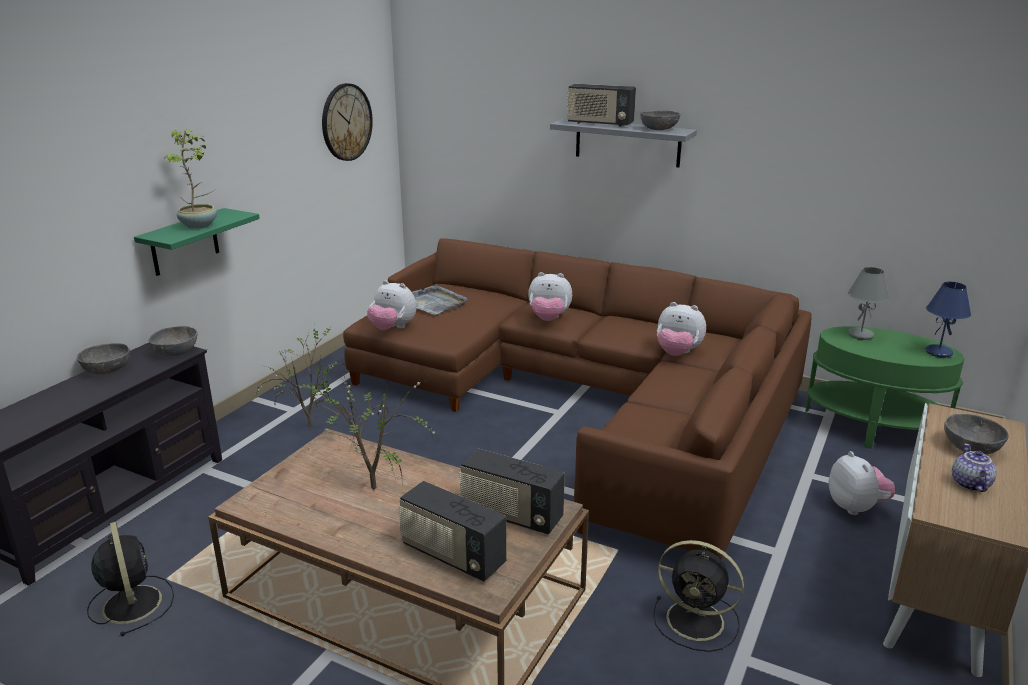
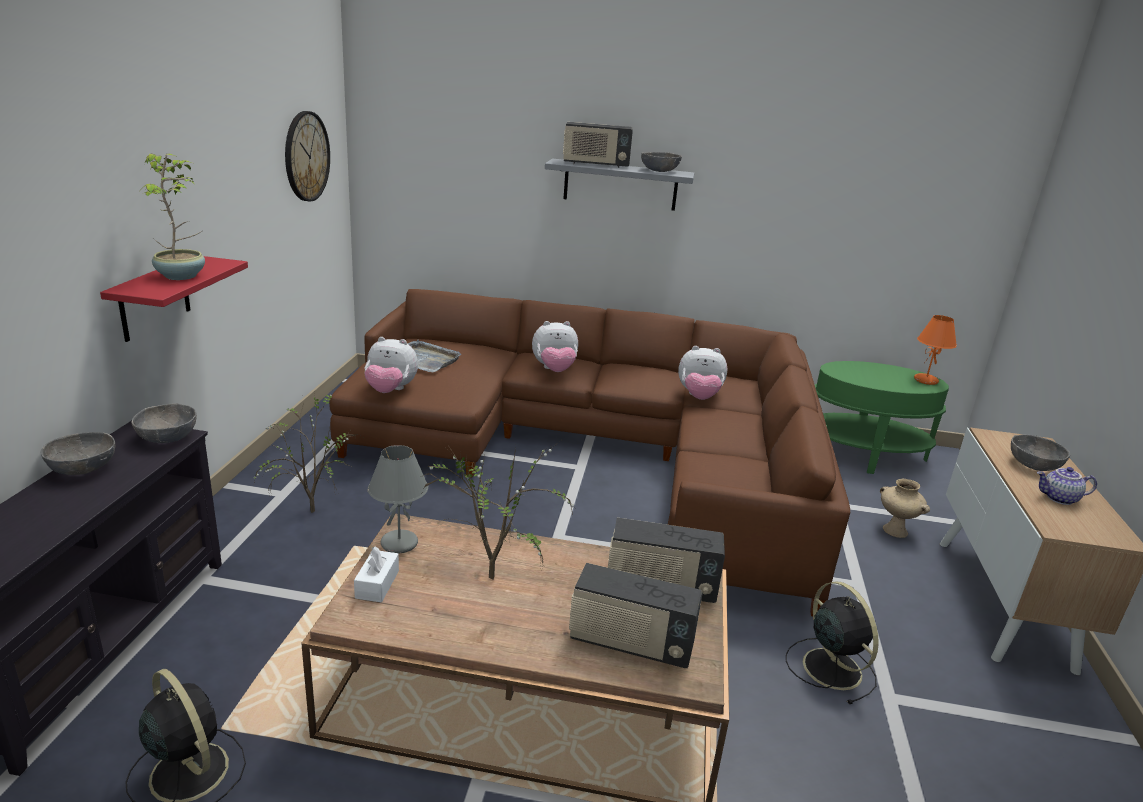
camera: 20 degrees left, 0 degrees up
green shelf [134,208,260,276] -> red shelf [100,256,248,342]
black fan [653,540,744,652] -> black fan turned 120 degrees counterclockwise [786,581,879,704]
plush toy [828,451,896,515] -> beige vase [880,478,930,538]
grey table lamp [848,267,889,340] -> grey table lamp moved to [368,445,428,553]
blue table lamp [925,282,971,358] -> orange table lamp [914,315,957,385]
teapot [952,443,997,492] -> teapot turned 75 degrees counterclockwise [1037,467,1097,505]
none -> white tissue box [354,546,399,602]

